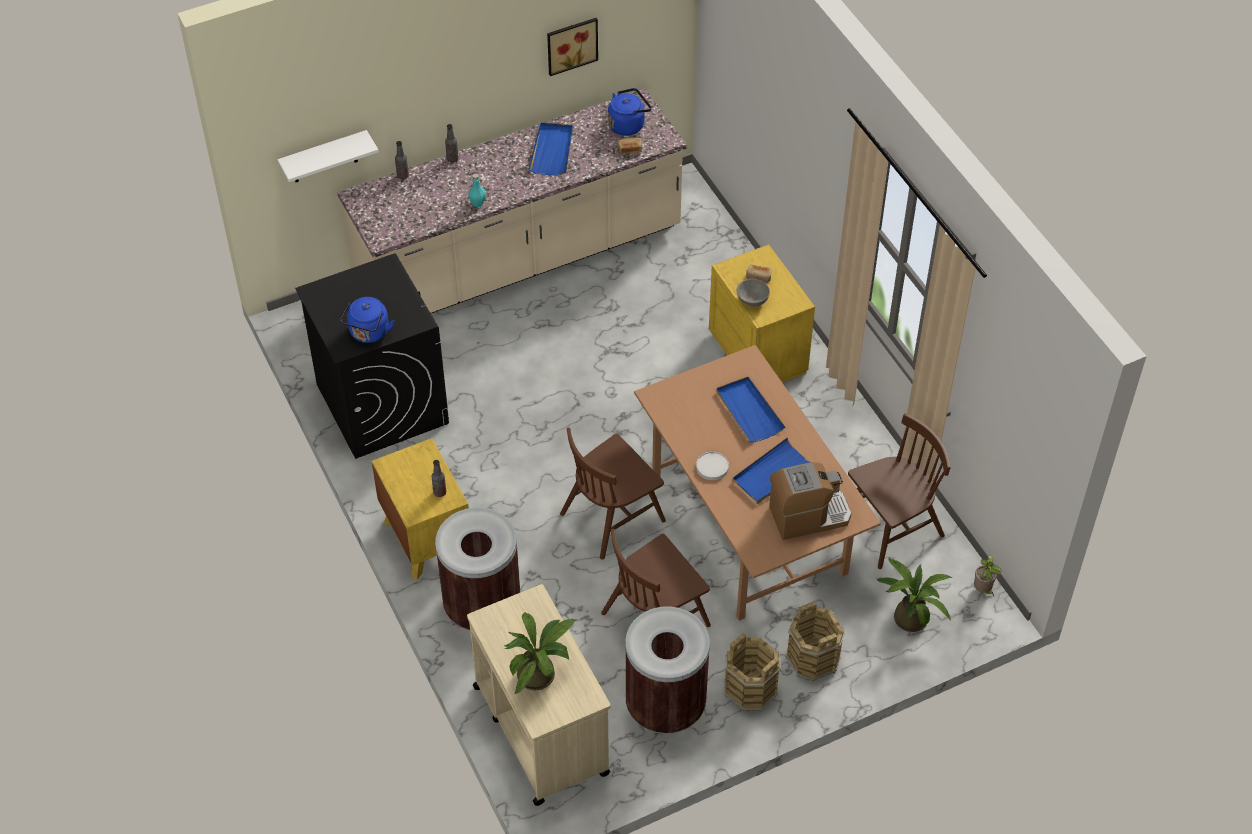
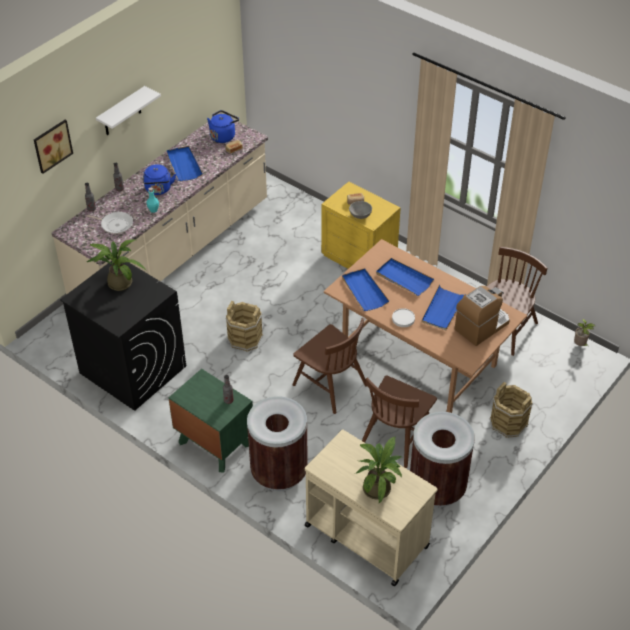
camera: 25 degrees left, 5 degrees down
white shelf [277,130,379,182] -> white shelf moved to [96,86,161,135]
blue kettle [340,297,394,343] -> blue kettle moved to [143,164,176,195]
yellow nightstand [372,438,469,580] -> green nightstand [168,369,253,473]
picture [547,18,598,76] -> picture moved to [34,120,73,174]
brown chair [560,427,666,560] -> brown chair turned 75 degrees counterclockwise [292,318,367,414]
brown bucket [724,633,781,712] -> brown bucket moved to [226,301,263,352]
potted plant [876,558,952,632] -> potted plant moved to [86,239,146,291]
none -> frying pan [86,212,133,234]
none -> blue tray [342,268,389,311]

